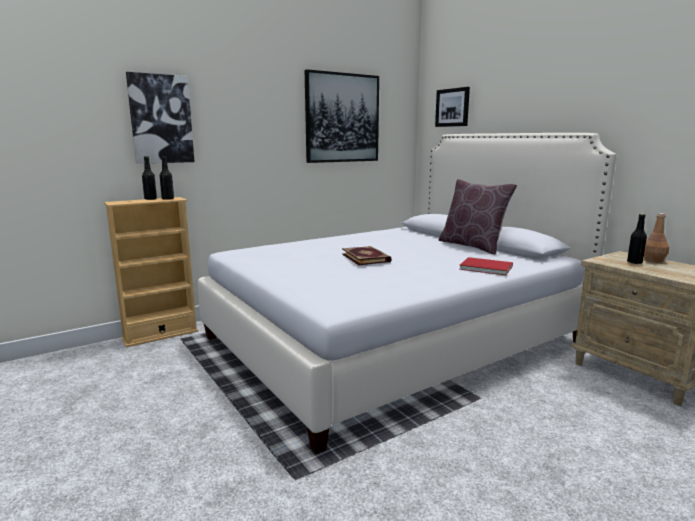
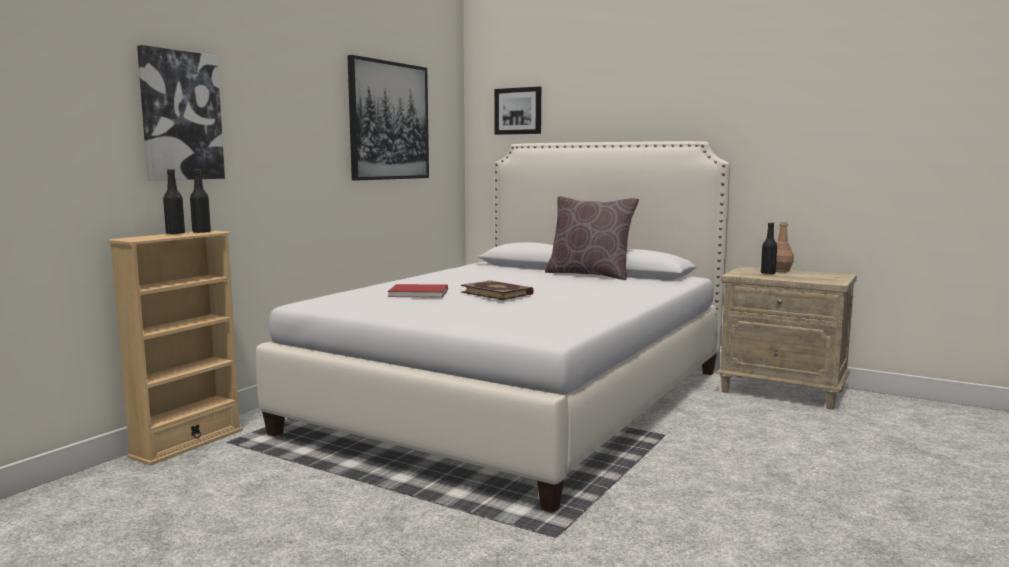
camera: 25 degrees left, 5 degrees down
red book [459,257,513,275] -> red book moved to [388,284,448,298]

